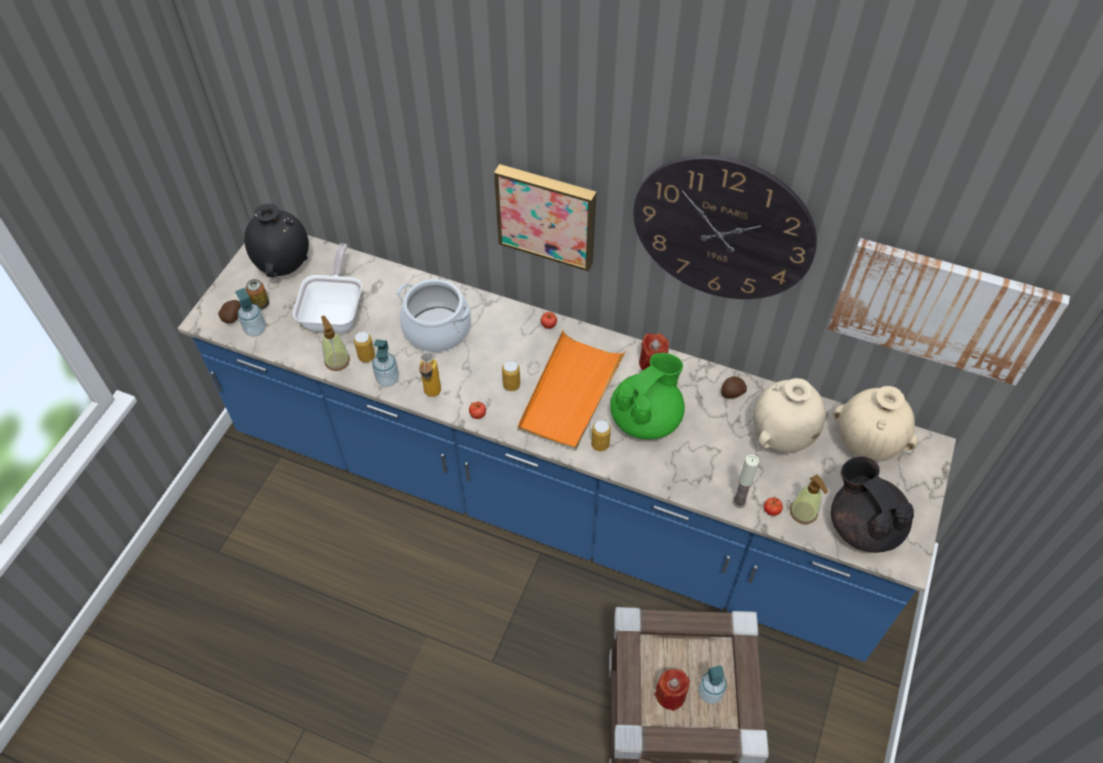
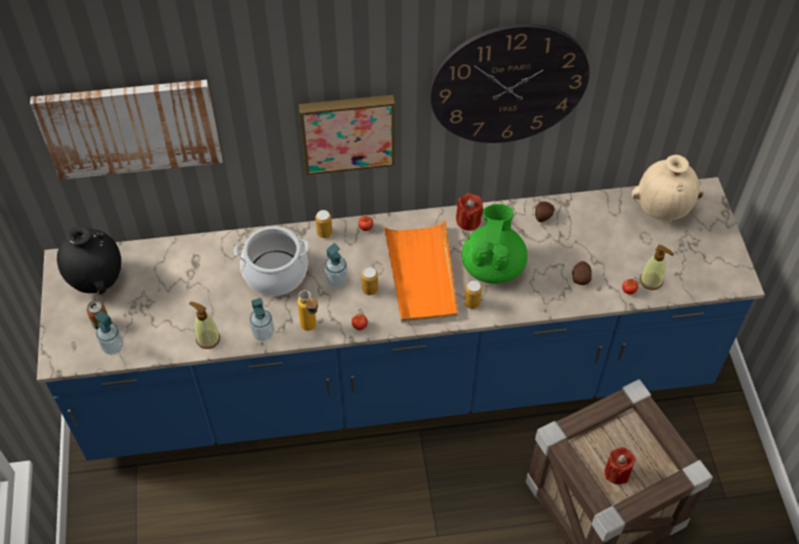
camera: 30 degrees left, 0 degrees up
potato [218,300,241,323] -> potato moved to [572,261,592,285]
frying pan [293,244,362,333] -> none
can [354,331,375,362] -> can moved to [315,210,332,238]
soap dispenser [698,665,727,704] -> soap dispenser moved to [325,243,348,287]
candle [732,455,759,508] -> none
beige vase [753,378,826,453] -> none
picture [828,238,1070,386] -> picture moved to [30,80,223,180]
black teapot [831,456,914,553] -> none

